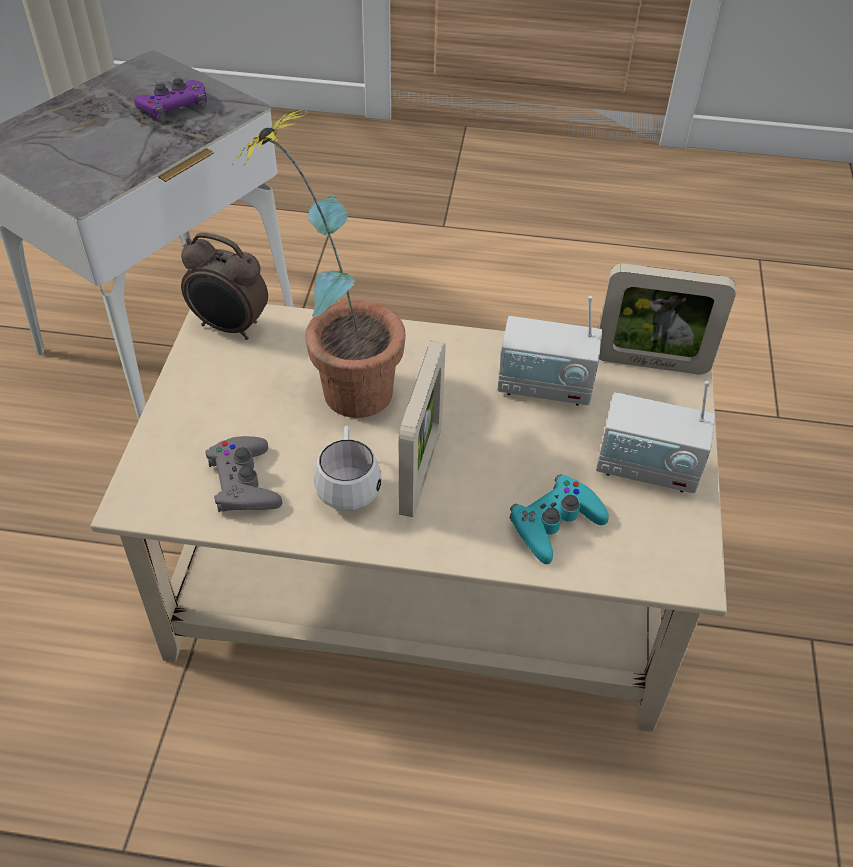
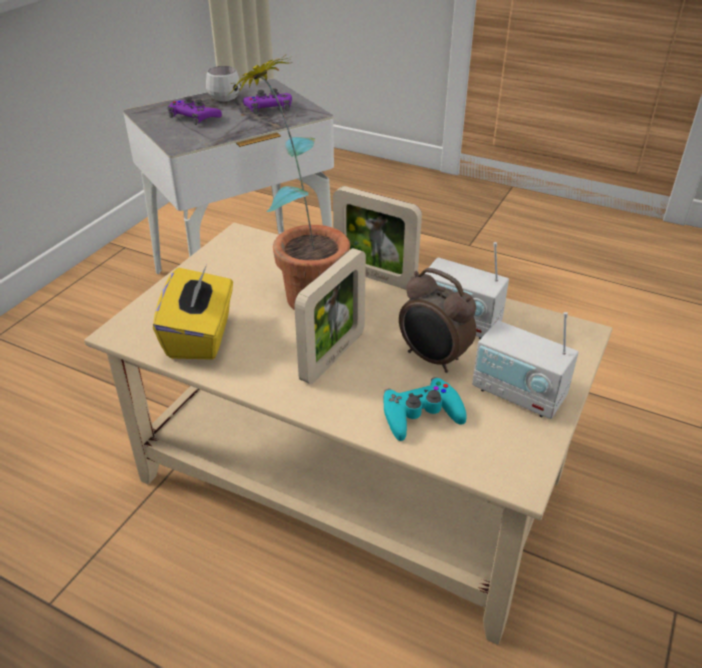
camera: 20 degrees right, 10 degrees down
alarm clock [181,233,268,340] -> alarm clock moved to [399,268,476,373]
grey game controller [205,436,282,512] -> yellow tissue box [153,265,233,360]
white mug [314,426,382,511] -> white mug moved to [206,66,241,102]
picture frame [599,264,736,374] -> picture frame moved to [333,186,422,289]
none -> purple game controller [167,97,222,125]

